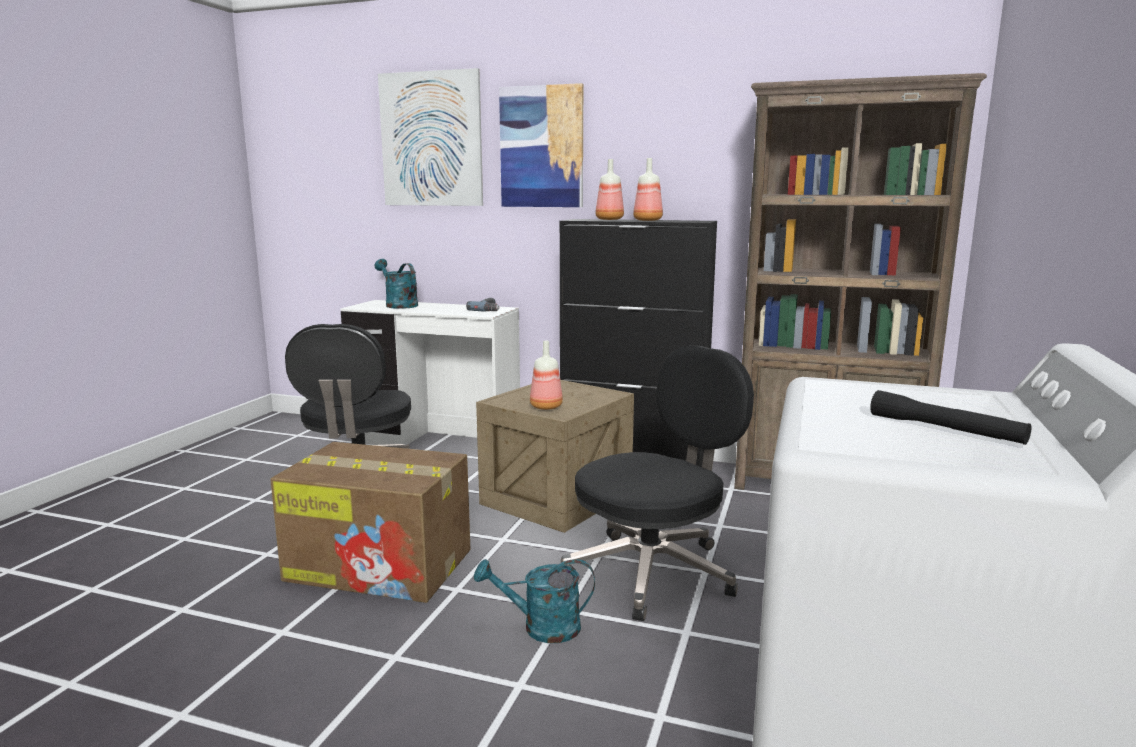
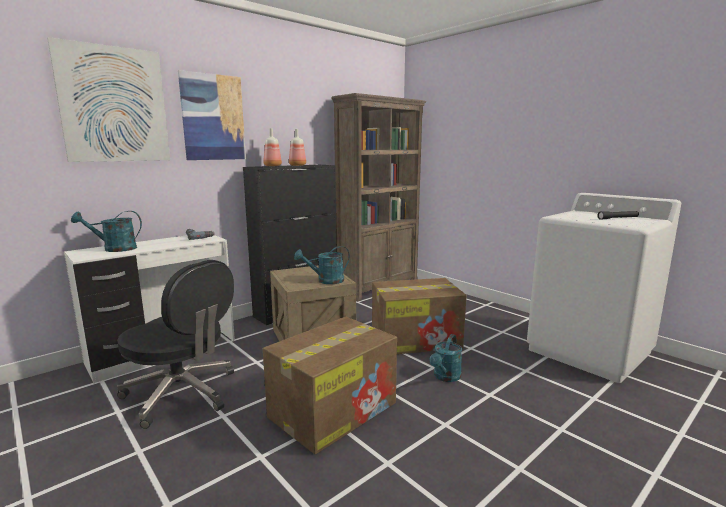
camera: 60 degrees left, 0 degrees up
bottle [530,341,563,410] -> turquoise watering can [294,246,350,284]
black office chair [561,346,754,621] -> cardboard box [372,278,467,354]

